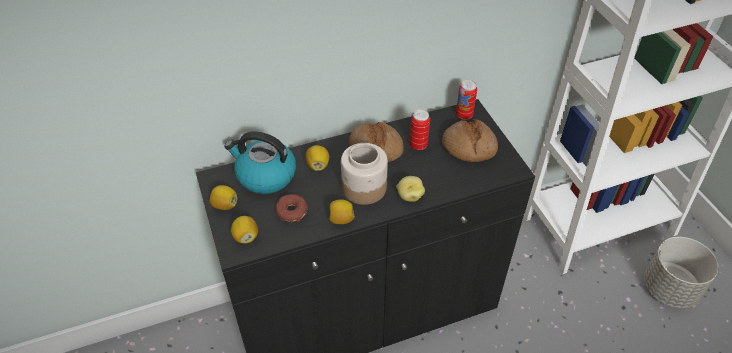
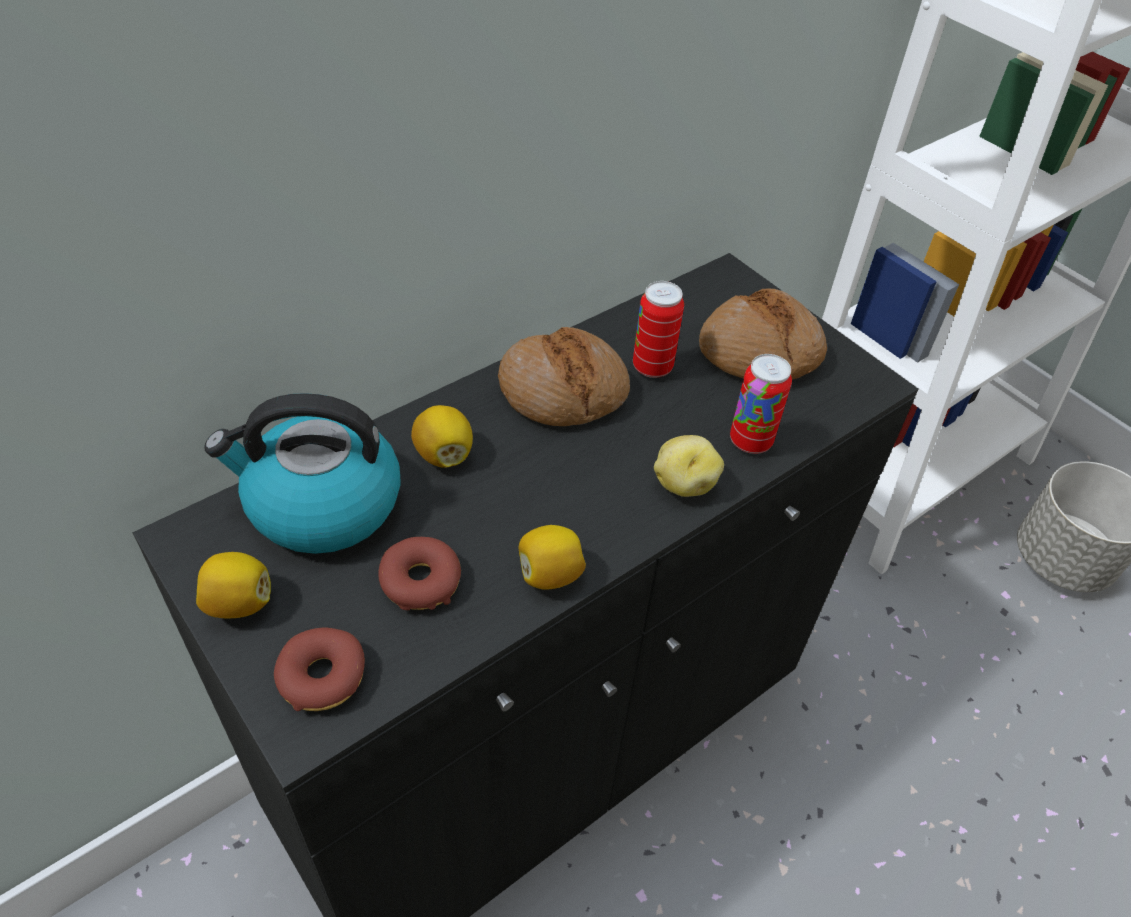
camera: 20 degrees left, 0 degrees up
lemon [231,216,258,244] -> donut [274,628,365,711]
jar [341,143,388,205] -> none
can [456,80,477,120] -> can moved to [730,354,792,454]

